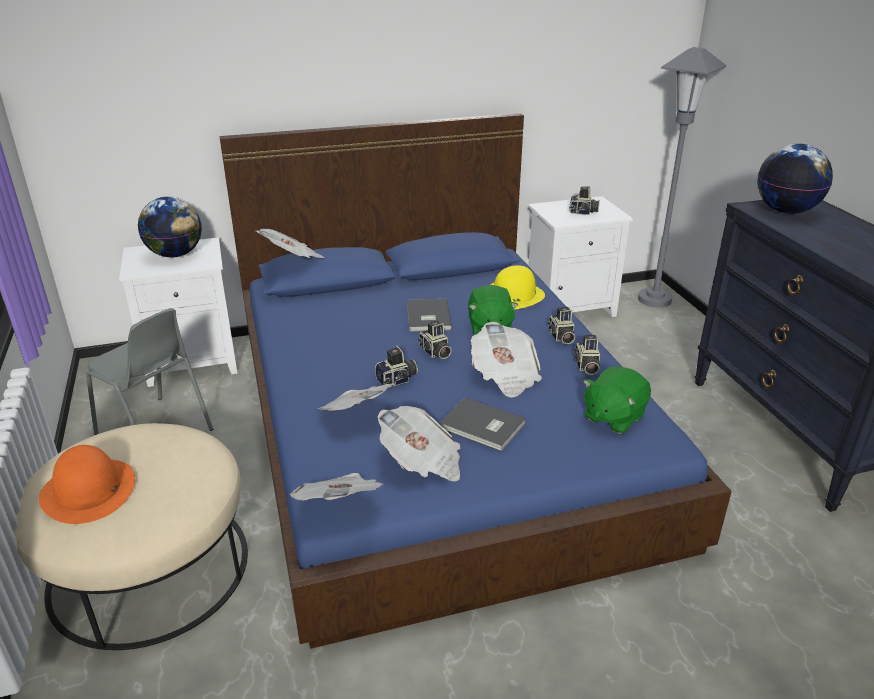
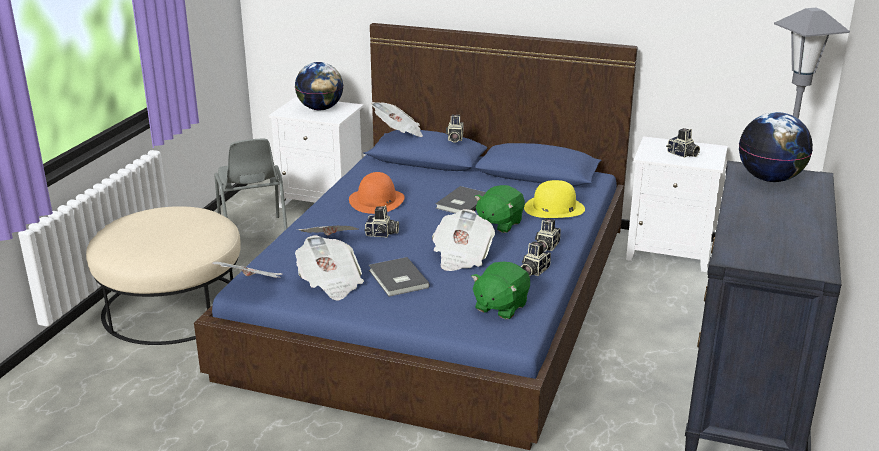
camera: 35 degrees right, 5 degrees down
orange hat [39,445,135,524] -> orange hat moved to [349,172,405,214]
camera [418,321,452,359] -> camera moved to [446,115,463,142]
green plush toy [583,367,651,434] -> green plush toy turned 45 degrees counterclockwise [471,262,530,319]

